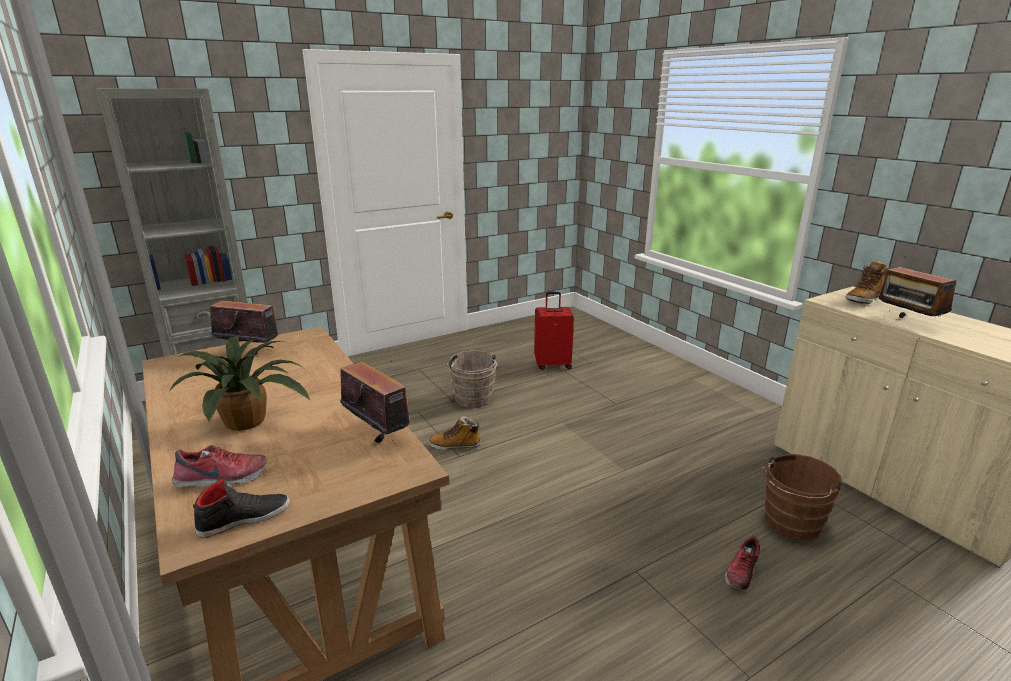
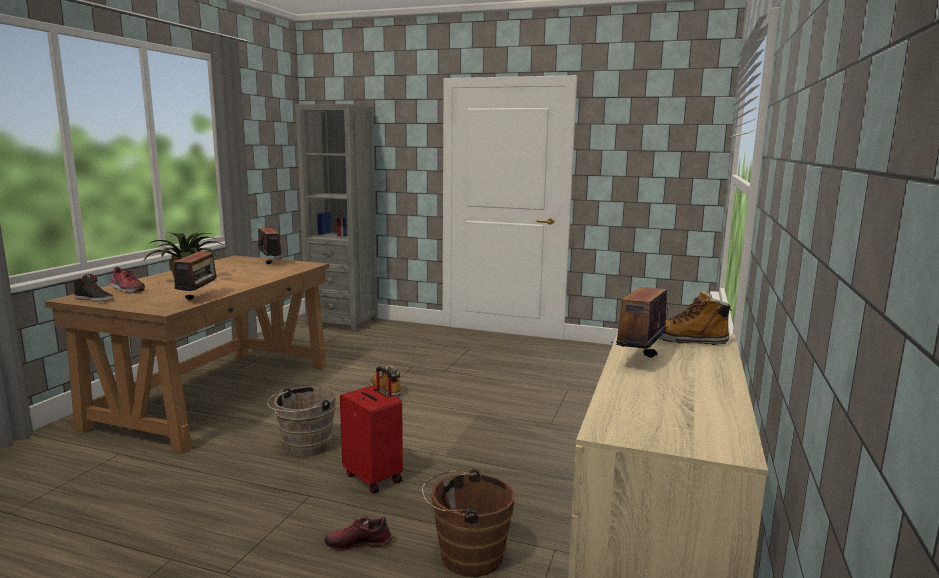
camera: 50 degrees right, 10 degrees down
brown bucket [447,350,498,408] -> brown bucket moved to [267,386,336,457]
red suitcase [534,292,574,370] -> red suitcase moved to [340,367,403,494]

